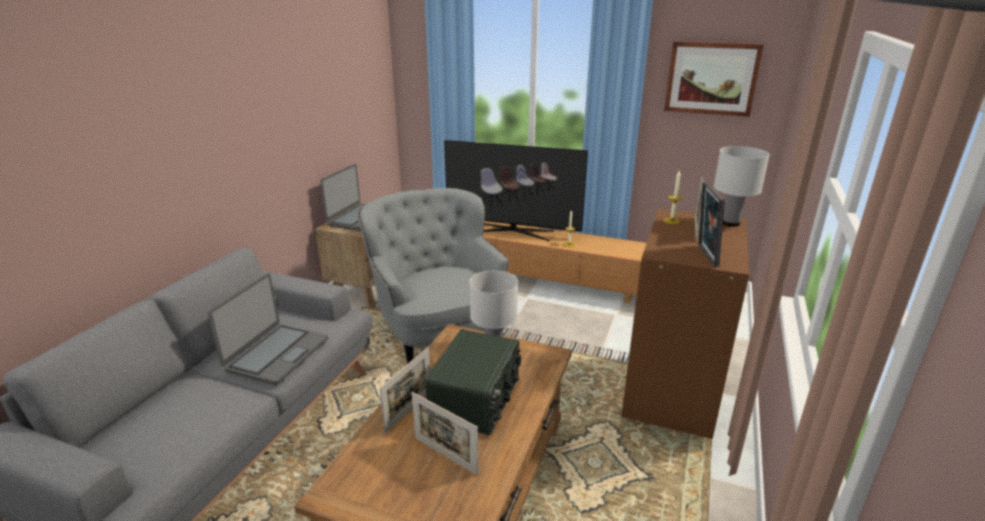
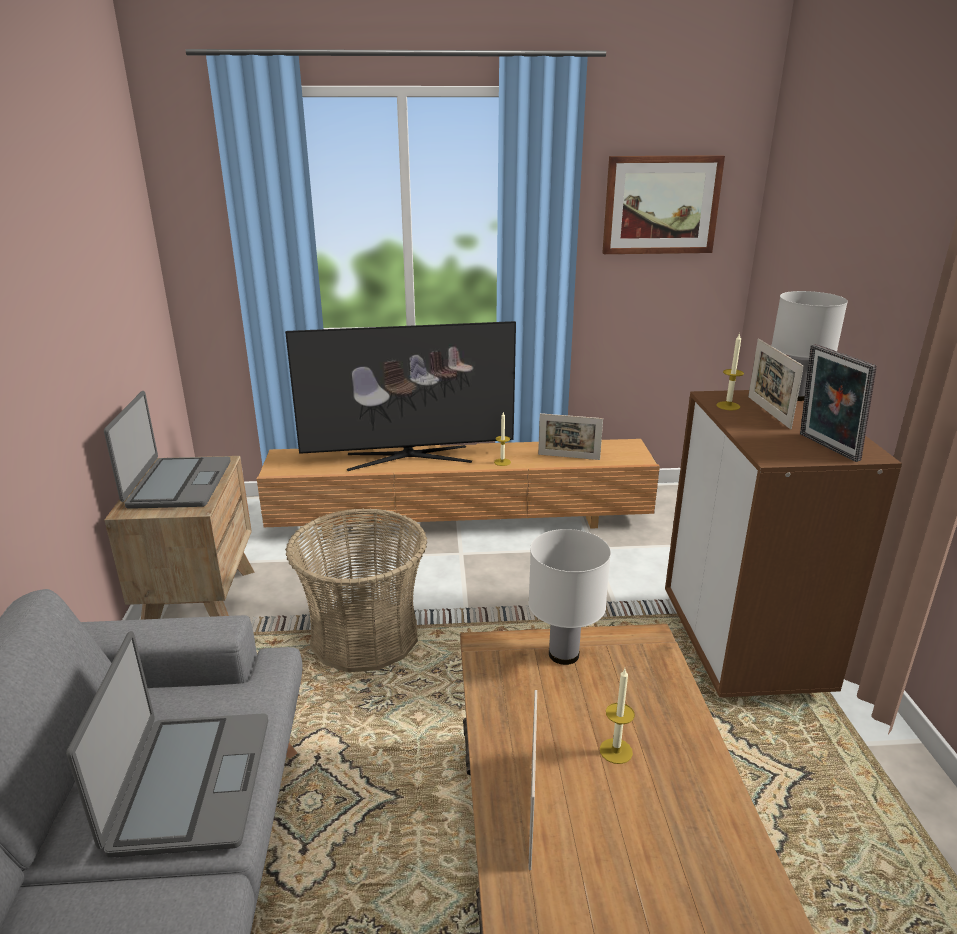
camera: 25 degrees left, 0 degrees up
grey armchair [358,188,509,363] -> basket [285,508,427,672]
picture frame [412,392,478,475] -> picture frame moved to [538,413,603,460]
radio [425,329,521,435] -> candle [600,669,635,764]

